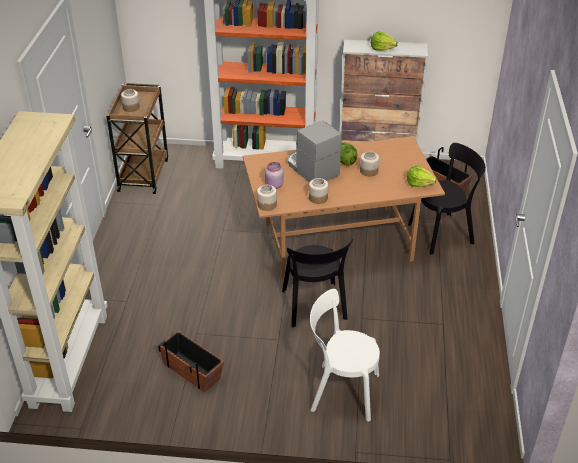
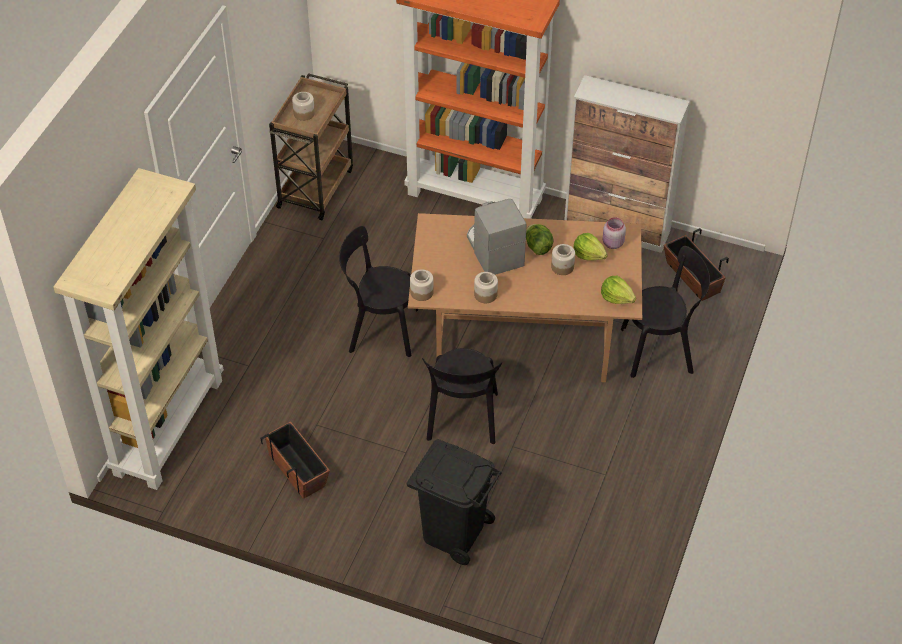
camera: 15 degrees right, 10 degrees up
pink jar [265,162,284,189] -> pink jar moved to [603,217,626,249]
white chair [310,289,380,422] -> black trash can [407,439,501,565]
lettuce [370,32,398,51] -> lettuce moved to [573,233,608,261]
none -> black chair [339,226,418,357]

